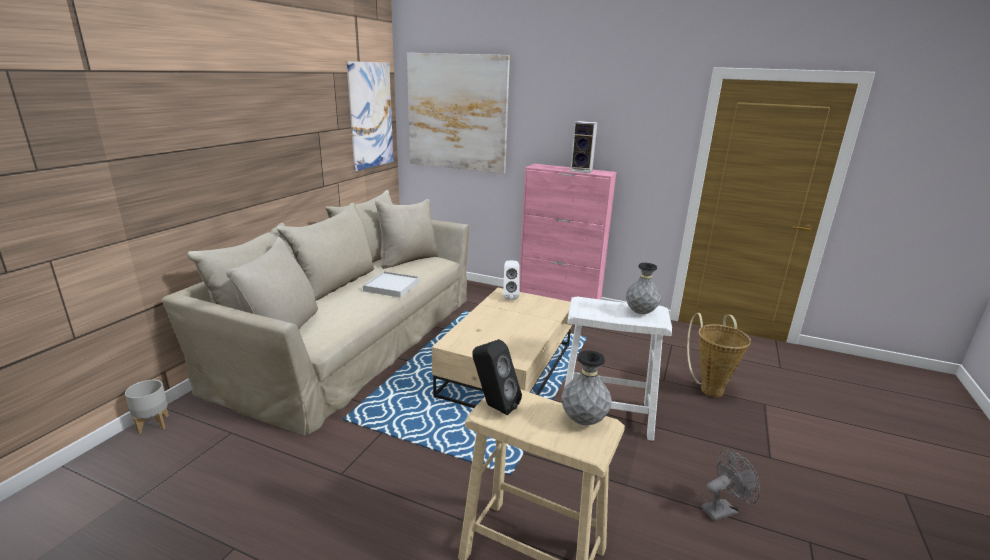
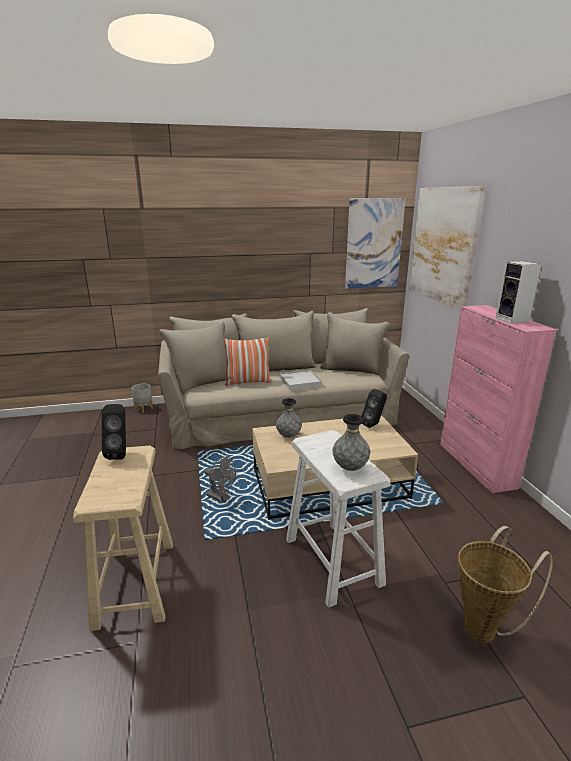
camera: 55 degrees right, 0 degrees up
white speaker [503,260,520,300] -> black speaker [362,389,387,428]
grey vase [561,350,612,425] -> grey vase moved to [276,398,302,438]
grey fan [701,449,760,521] -> grey fan moved to [204,457,236,503]
none -> pillow [223,337,272,386]

